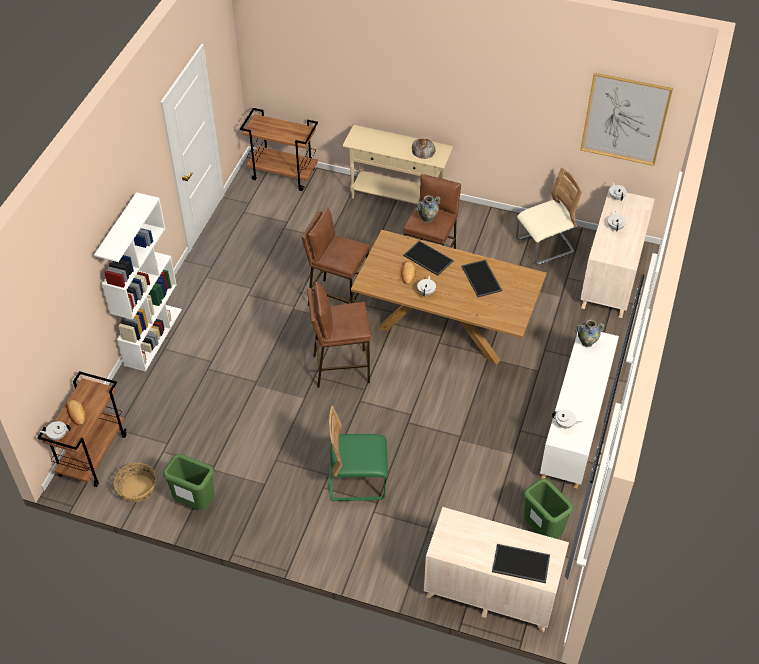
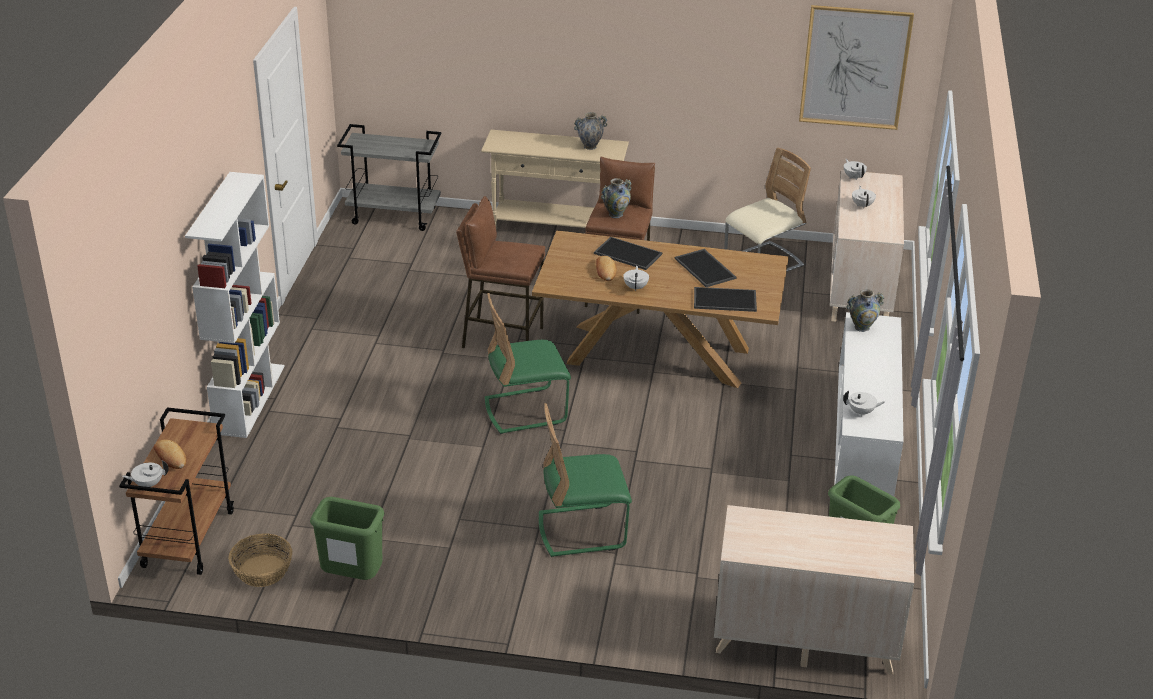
camera: 10 degrees left, 15 degrees down
brown cart [240,108,318,191] -> grey cart [337,124,441,231]
brown stool [307,282,371,388] -> green chair [485,293,571,434]
bread [412,139,435,159] -> vase [574,112,607,150]
tray [492,544,550,583] -> tray moved to [694,287,757,312]

